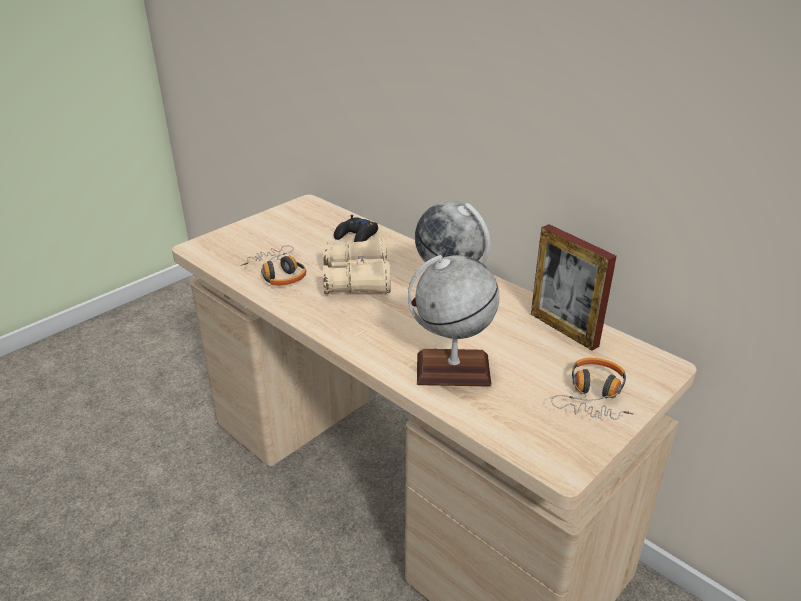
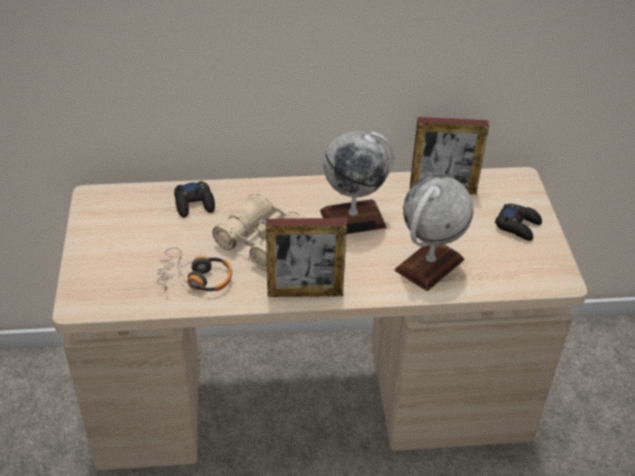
camera: 50 degrees left, 10 degrees up
headphones [551,358,634,420] -> black game controller [495,204,542,241]
none -> picture frame [266,218,347,297]

